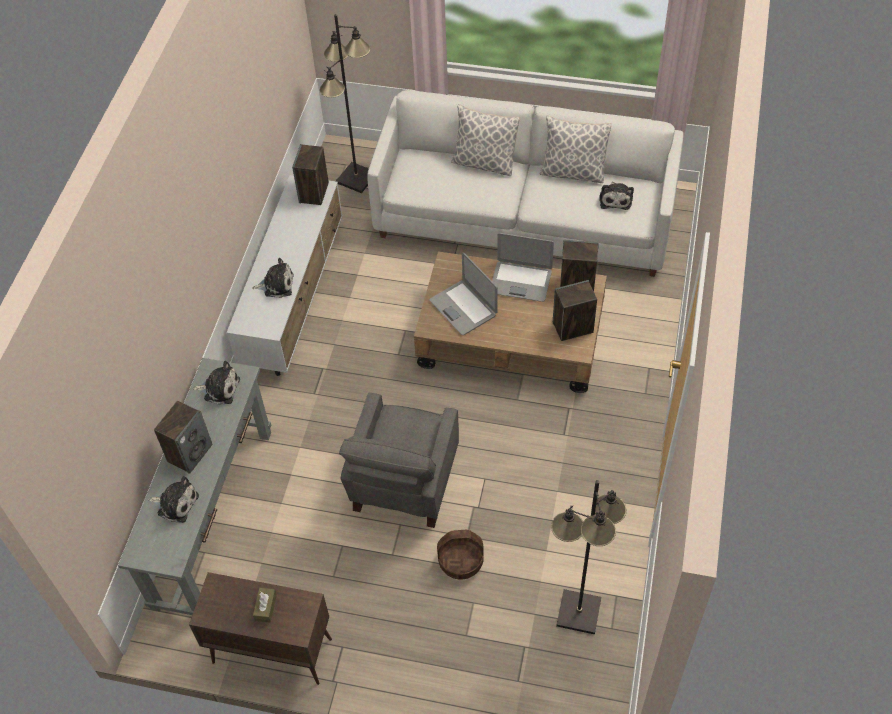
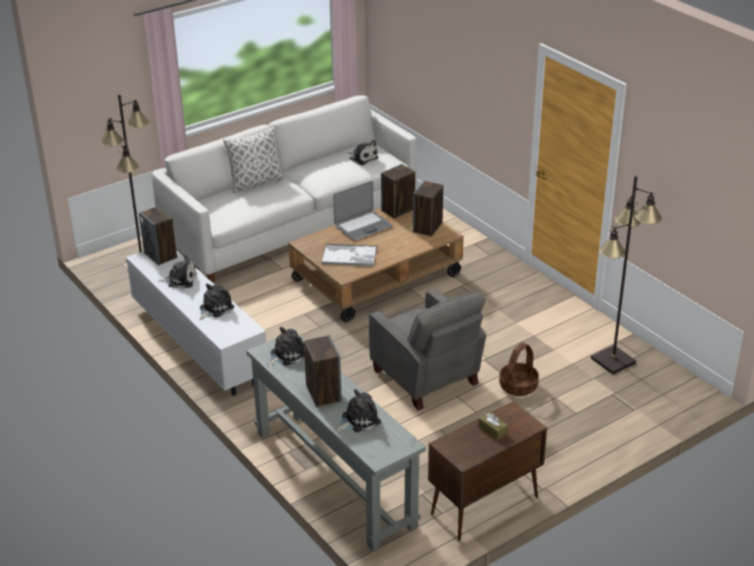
camera: 50 degrees left, 20 degrees down
laptop [430,252,498,335] -> tray [321,244,377,267]
pillow [540,115,612,183] -> none
none -> plush toy [158,255,197,289]

